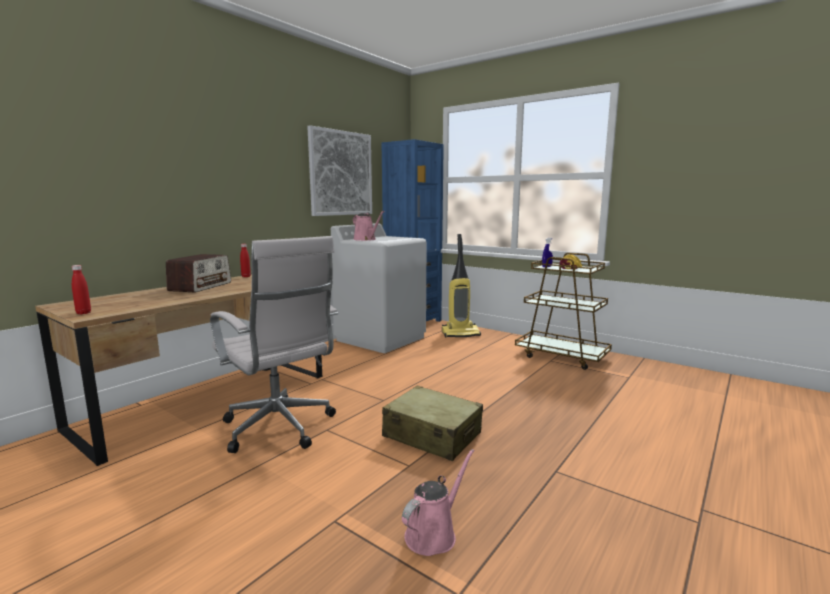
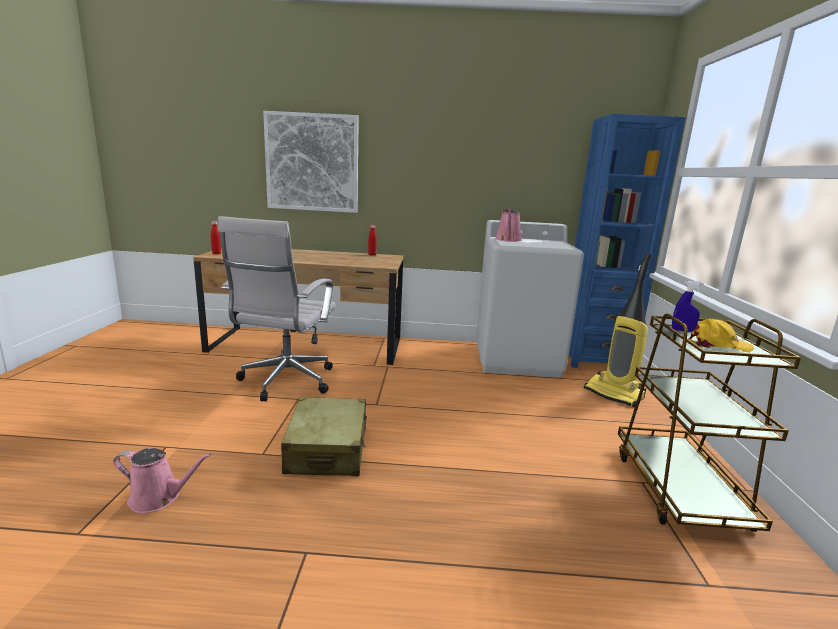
camera: 55 degrees right, 5 degrees up
radio [166,254,231,293] -> none
picture [307,125,372,216] -> picture moved to [263,111,359,213]

